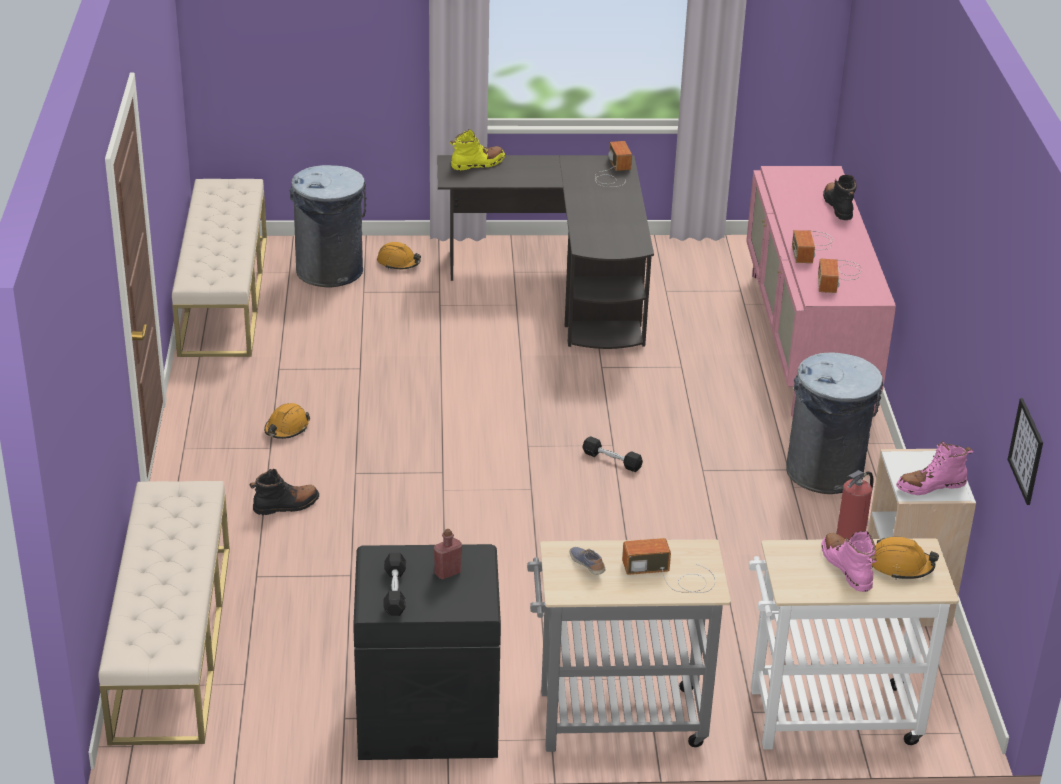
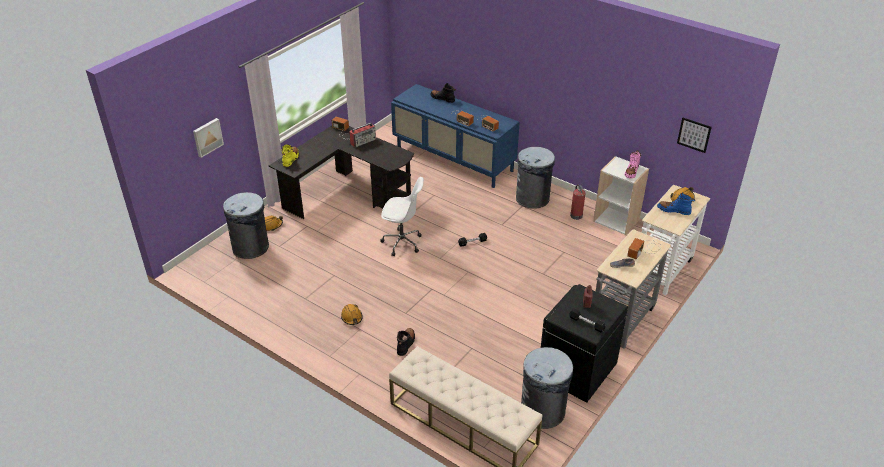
camera: 50 degrees left, 5 degrees up
beige bench [172,179,267,357] -> none
pink cabinet [746,166,896,417] -> blue cabinet [391,84,519,188]
pink boot [821,531,877,592] -> blue boot [657,192,695,215]
none -> picture [193,118,224,158]
none -> radio [349,123,376,147]
none -> white office chair [380,177,424,256]
none -> grey trash can [521,347,573,429]

